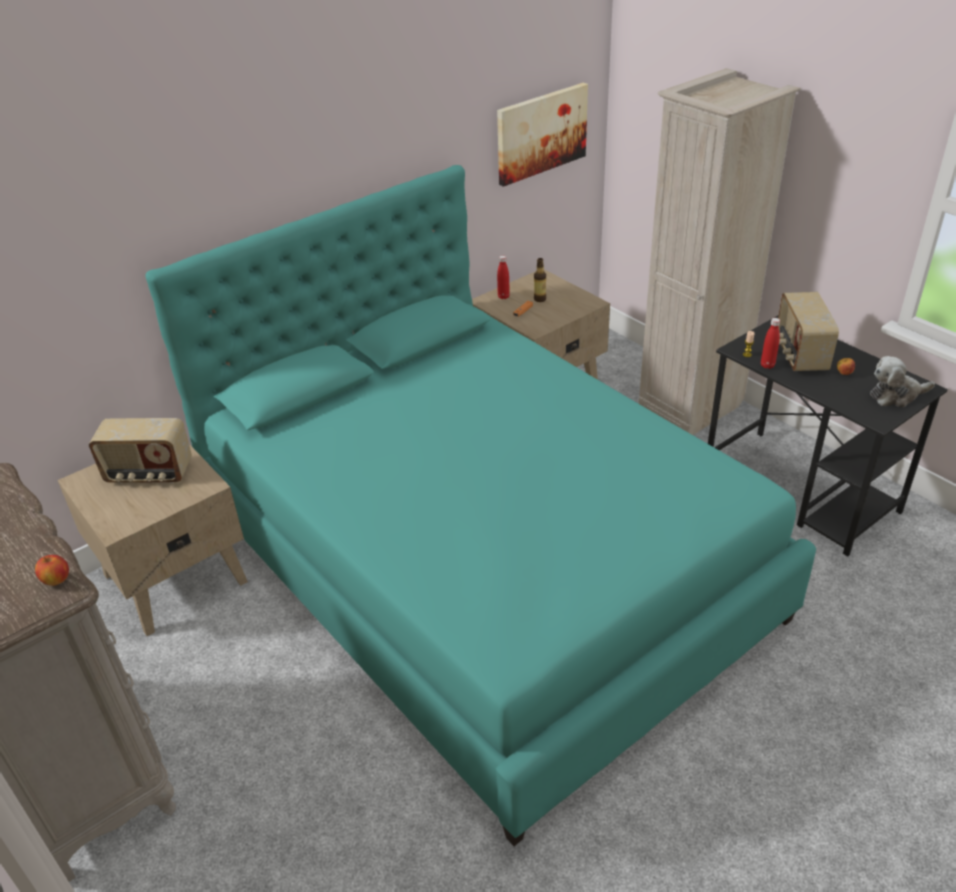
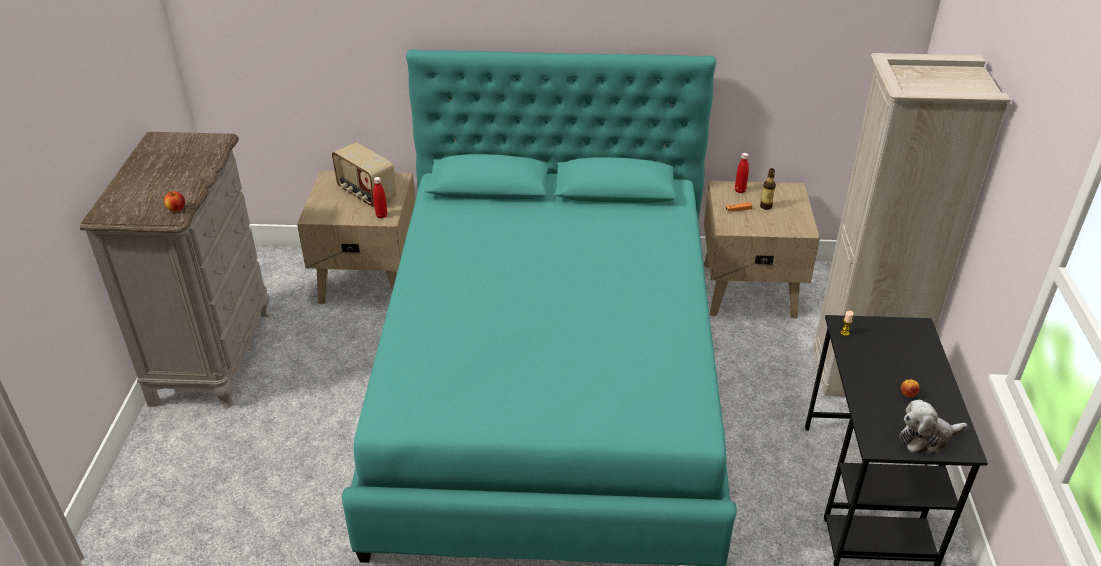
camera: 40 degrees right, 0 degrees up
picture [497,83,588,187] -> none
red bottle [761,318,780,369] -> red bottle moved to [373,177,387,219]
radio [778,292,839,371] -> none
plush toy [870,356,935,407] -> plush toy turned 45 degrees counterclockwise [899,400,967,455]

